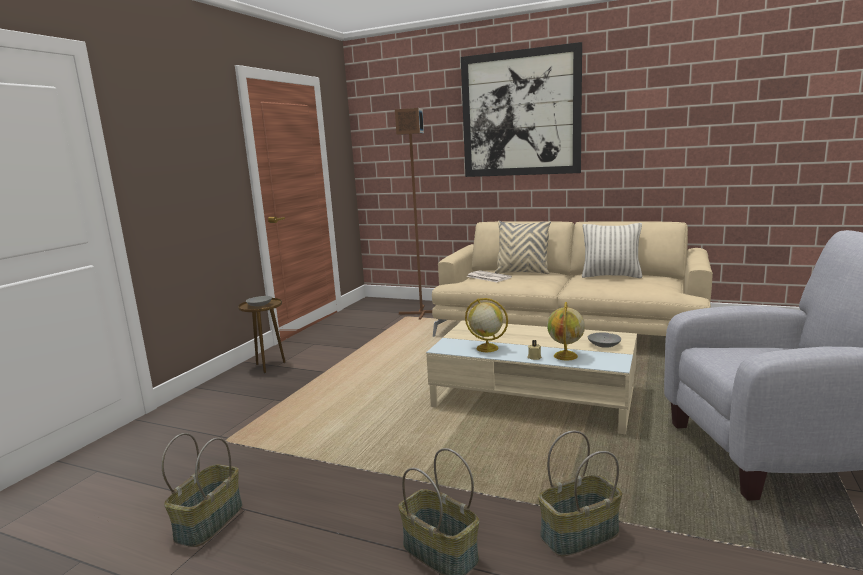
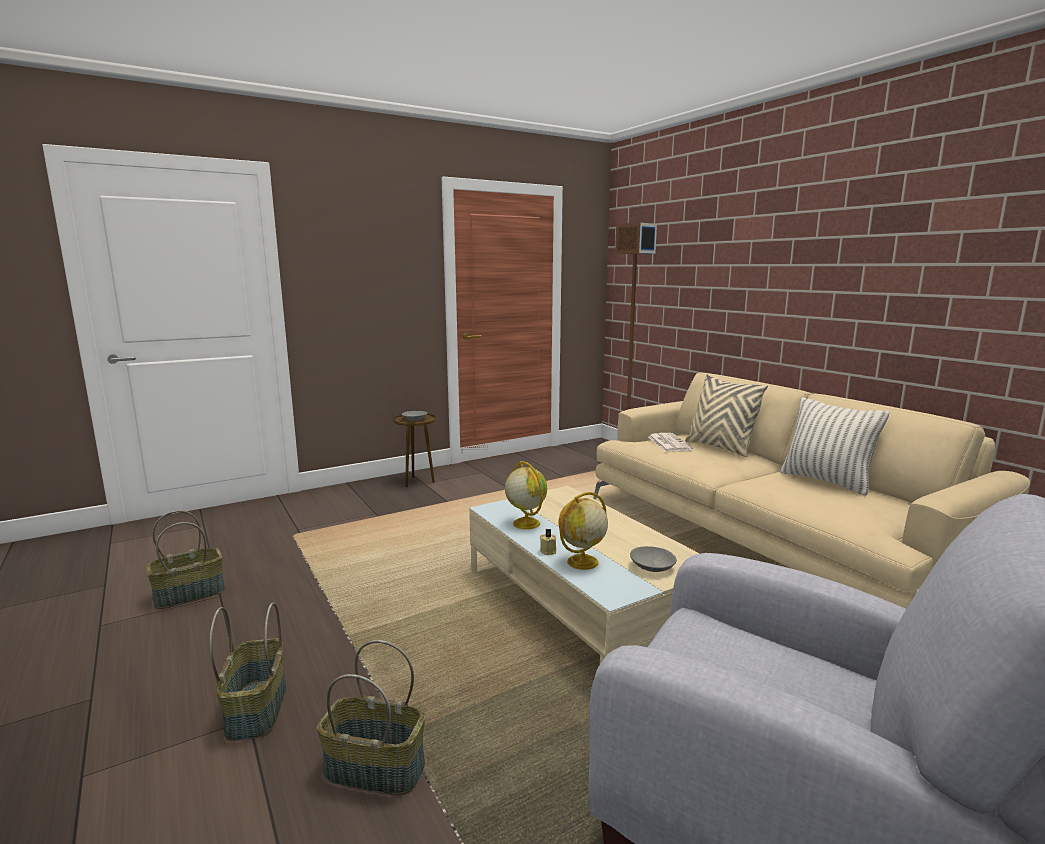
camera: 35 degrees right, 0 degrees up
picture [461,42,582,177] -> none

